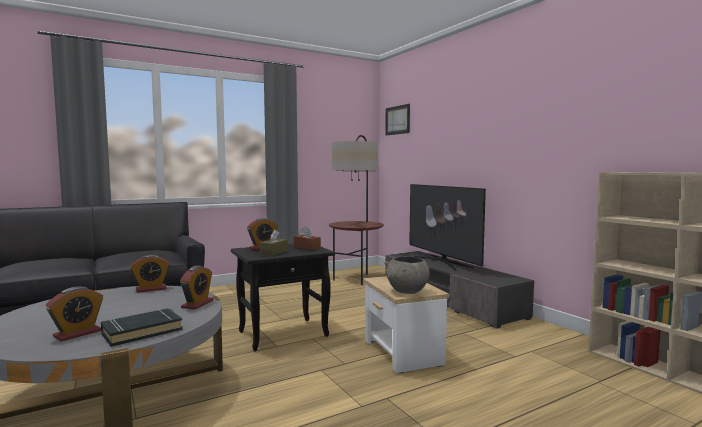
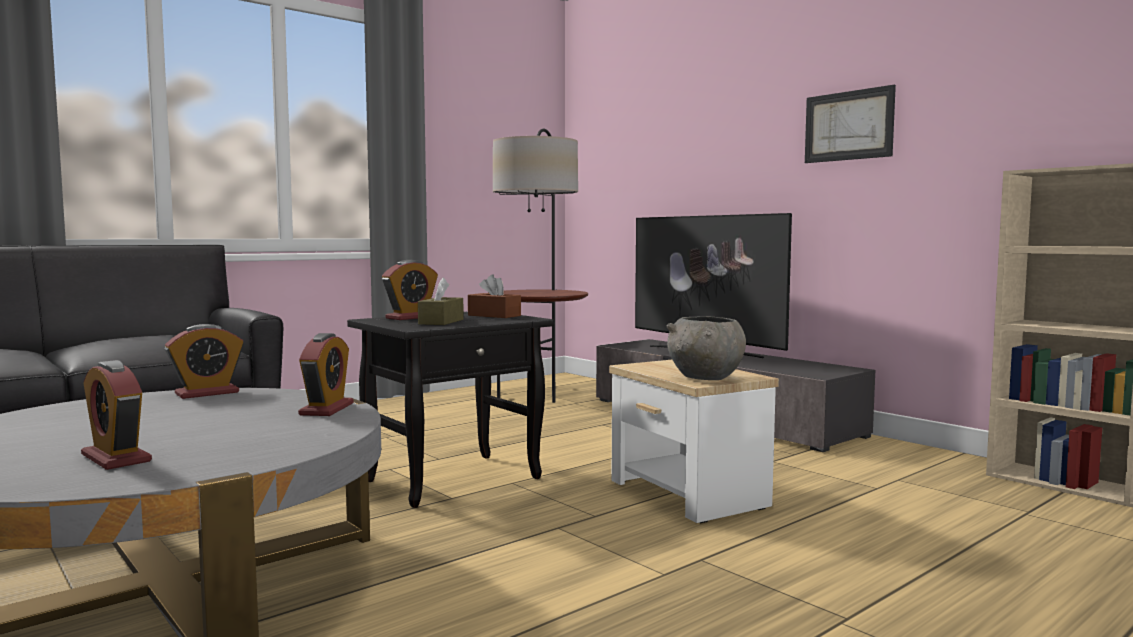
camera: 10 degrees left, 0 degrees up
alarm clock [46,286,103,342] -> alarm clock turned 105 degrees clockwise [81,360,152,470]
black book [101,308,183,347] -> none
picture [385,104,410,136] -> picture moved to [805,85,896,163]

